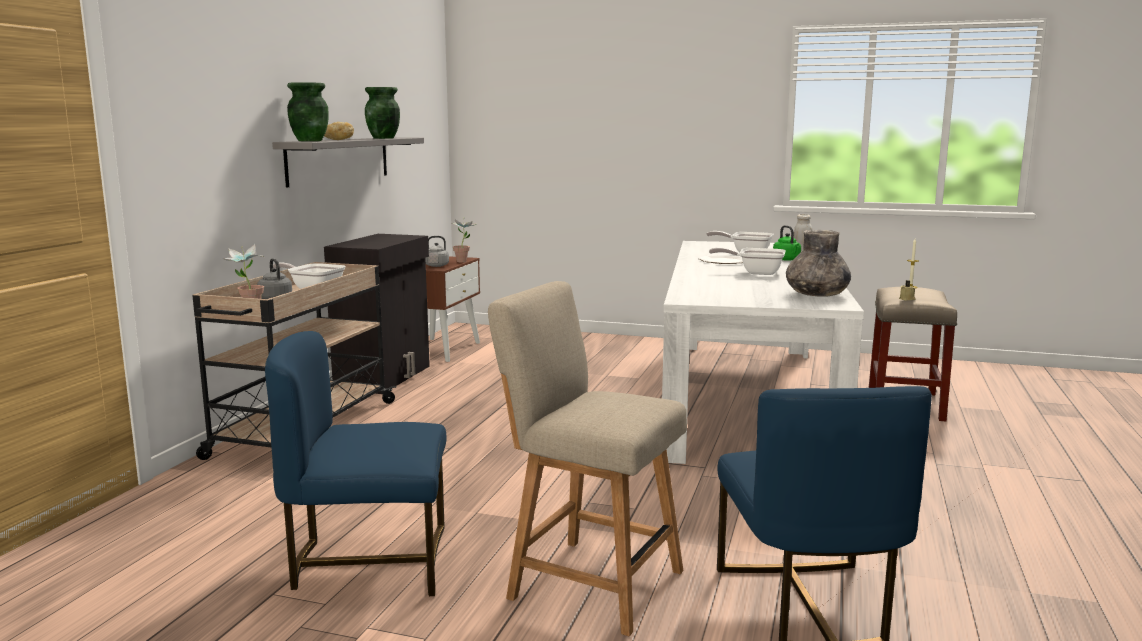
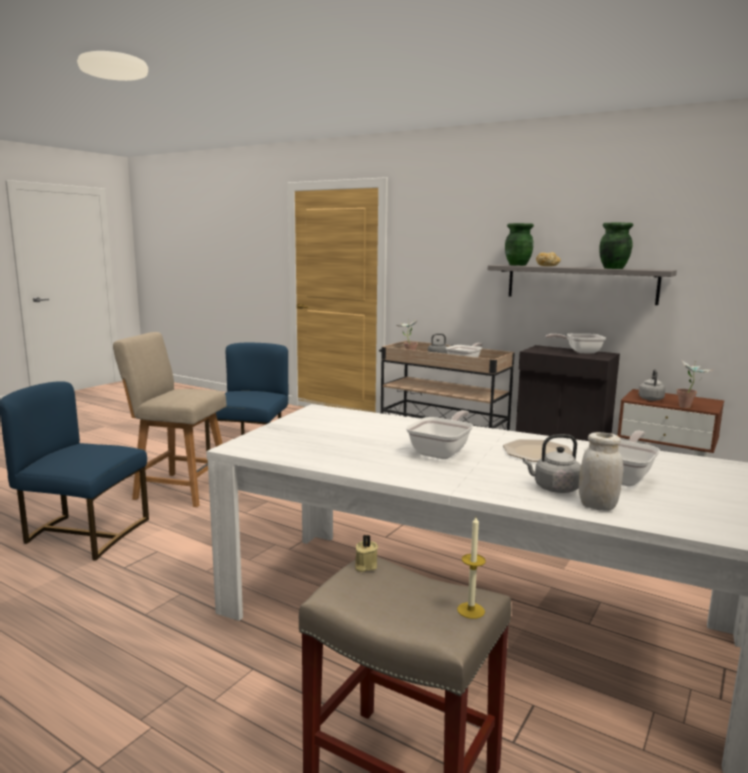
camera: 105 degrees right, 0 degrees up
beige chair [488,281,687,636] -> beige chair turned 120 degrees counterclockwise [113,332,227,507]
green kettle [773,225,801,261] -> grey kettle [523,434,581,493]
grey vase [786,230,851,297] -> none
none -> frying pan [545,333,606,353]

